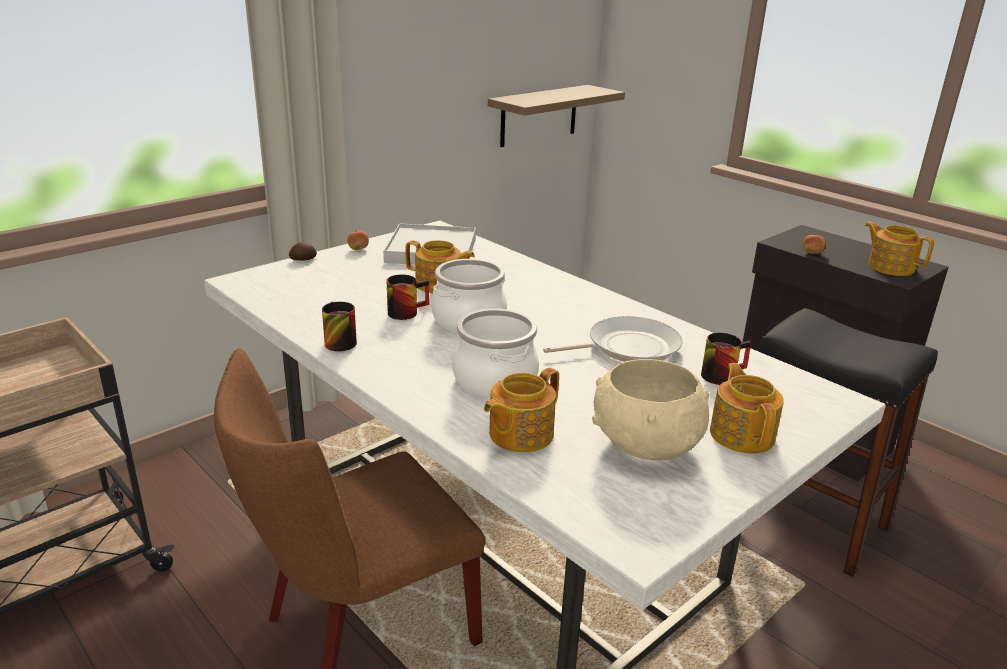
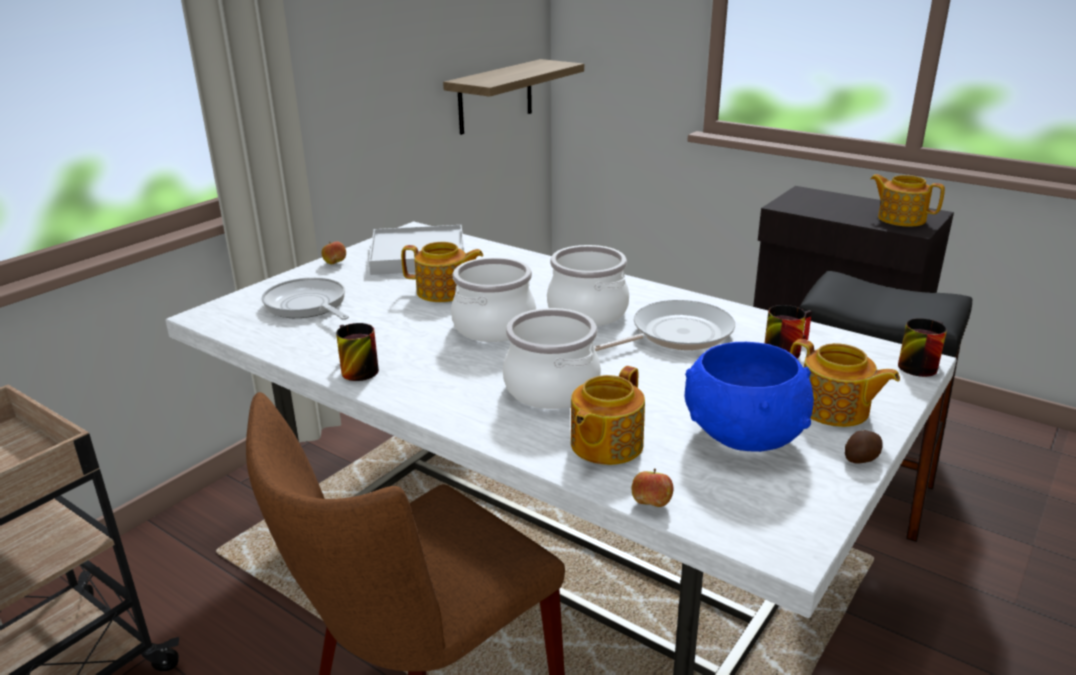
camera: 10 degrees left, 0 degrees up
potato [289,242,317,261] -> potato moved to [845,430,883,464]
mug [386,274,429,320] -> mug moved to [898,318,947,377]
beige bowl [592,359,710,460] -> blue bowl [685,342,814,452]
teapot [710,363,784,454] -> teapot turned 150 degrees clockwise [790,339,900,427]
apple [803,234,826,254] -> apple moved to [632,468,673,507]
none -> frying pan [262,277,349,320]
none -> cooking pot [547,245,629,326]

